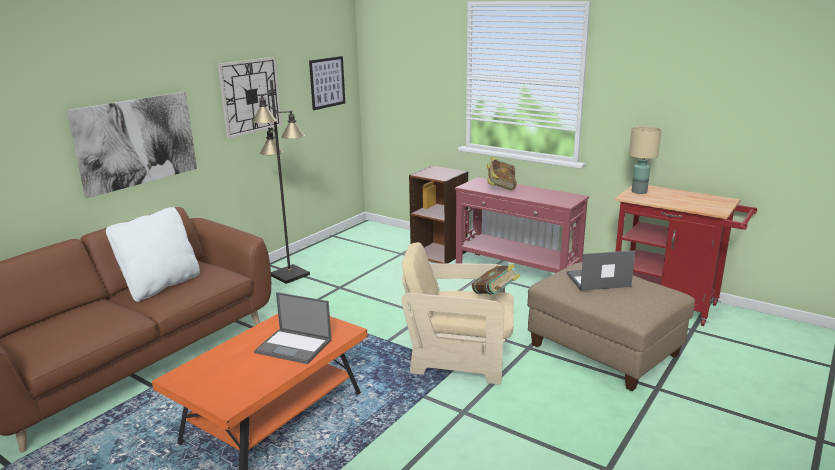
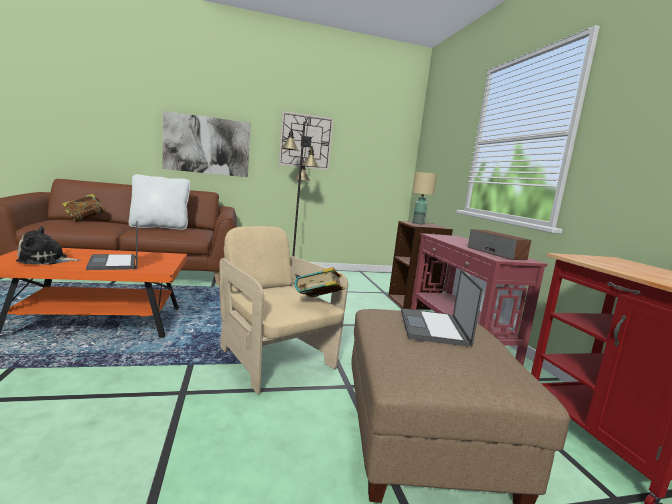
camera: 40 degrees right, 10 degrees down
picture [309,56,345,110] -> none
book [487,157,517,190] -> book moved to [62,194,106,222]
laptop [567,251,635,290] -> laptop turned 120 degrees counterclockwise [401,269,483,347]
beige table lamp [629,126,661,194] -> beige table lamp moved to [412,172,437,224]
none -> plush toy [16,227,80,265]
none -> speaker [468,229,531,260]

